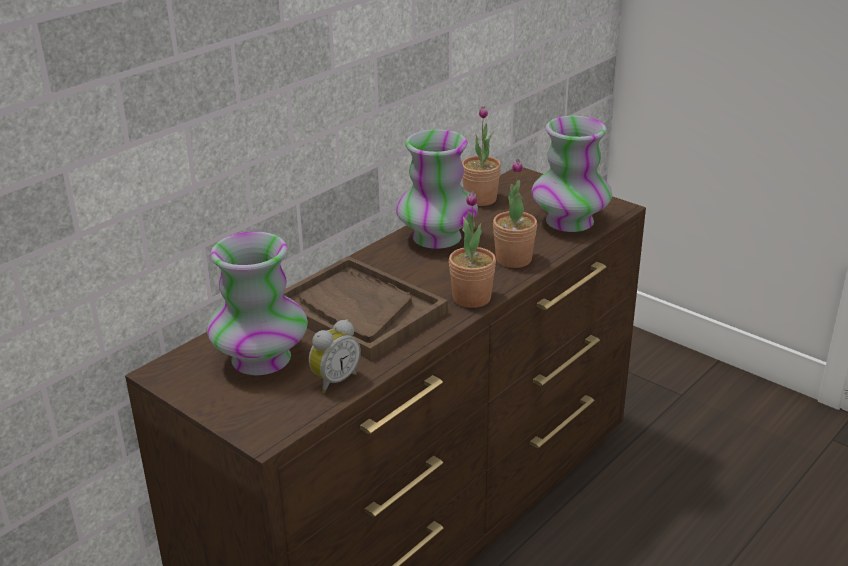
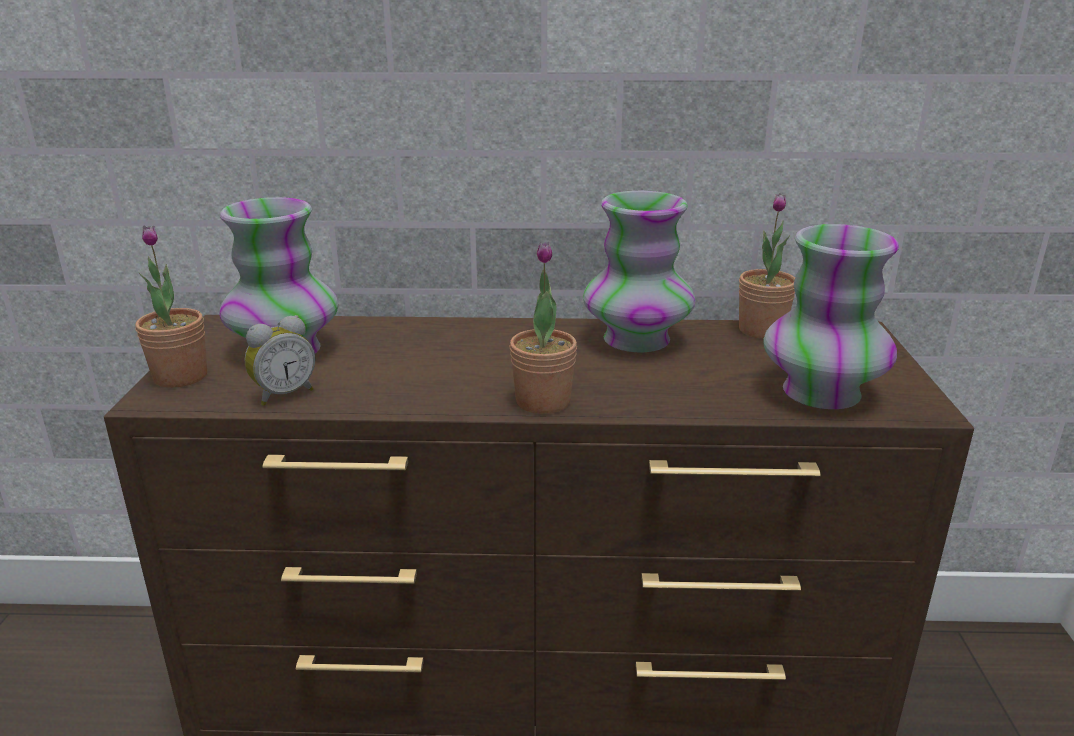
camera: 50 degrees right, 5 degrees down
brown tray [283,256,448,361] -> none
alarm clock [309,320,361,393] -> alarm clock turned 45 degrees counterclockwise [245,315,315,406]
potted plant [493,159,537,268] -> potted plant moved to [135,226,207,388]

